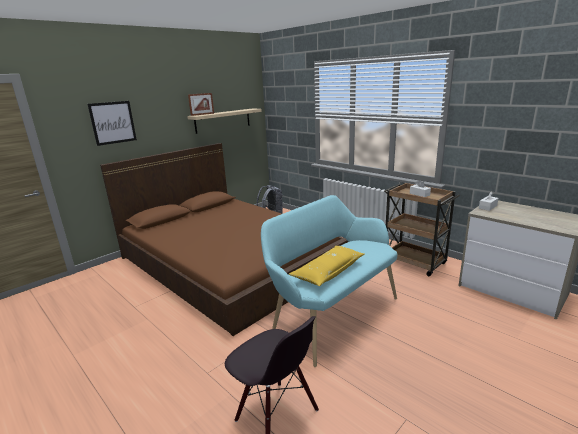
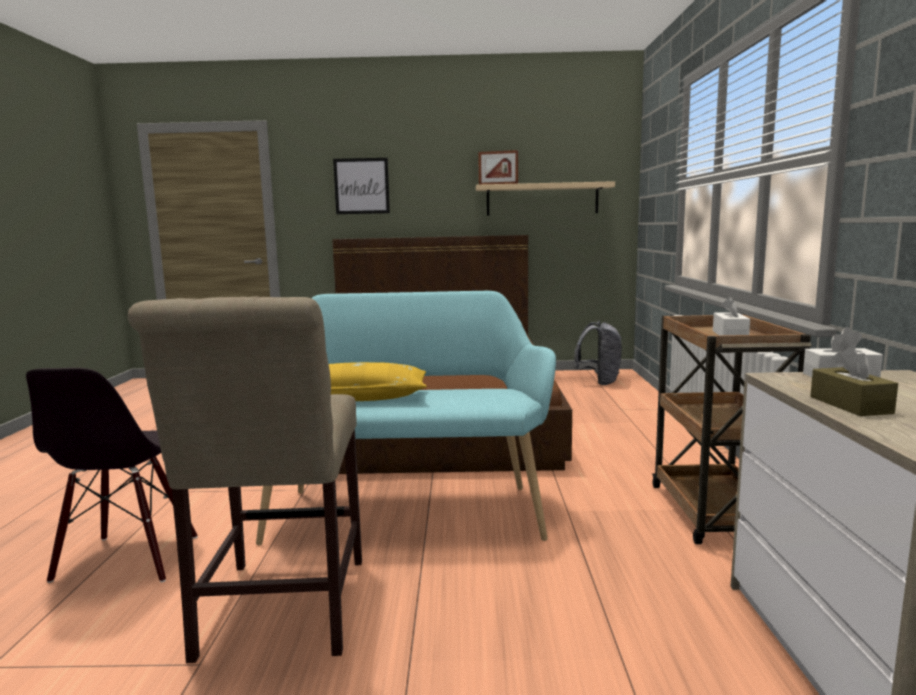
camera: 45 degrees right, 10 degrees down
none -> beige chair [128,296,362,663]
none -> brown tissue box [810,346,898,416]

